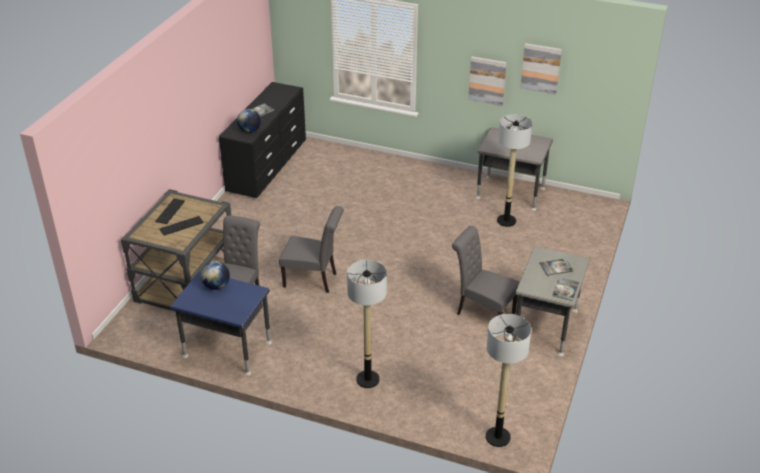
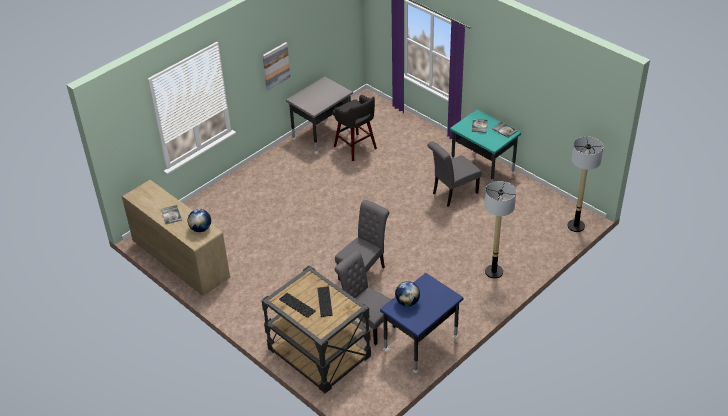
camera: 65 degrees left, 5 degrees up
black dresser [219,82,306,200] -> beige dresser [122,180,230,296]
floor lamp [497,114,532,227] -> grey stool [333,95,377,161]
grey desk [512,246,590,356] -> turquoise desk [450,109,521,183]
picture [520,43,562,95] -> none

